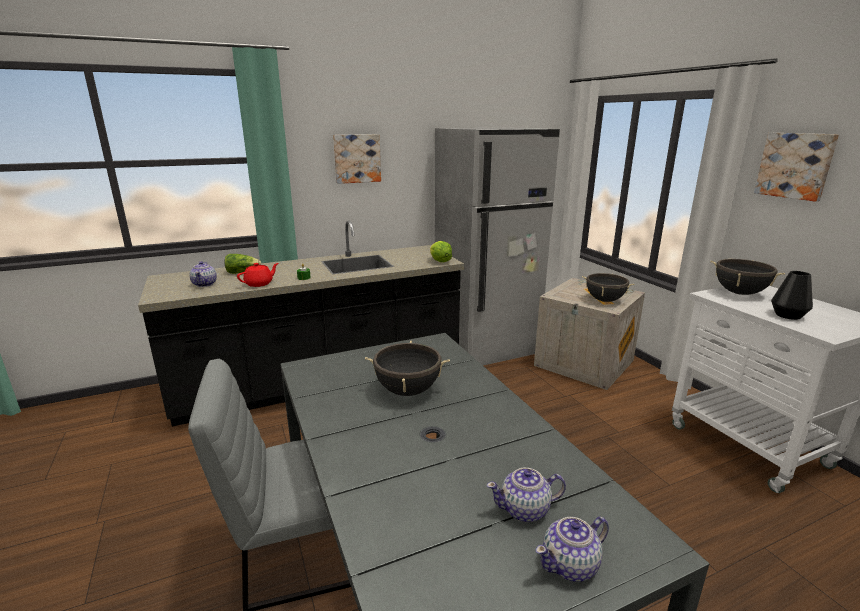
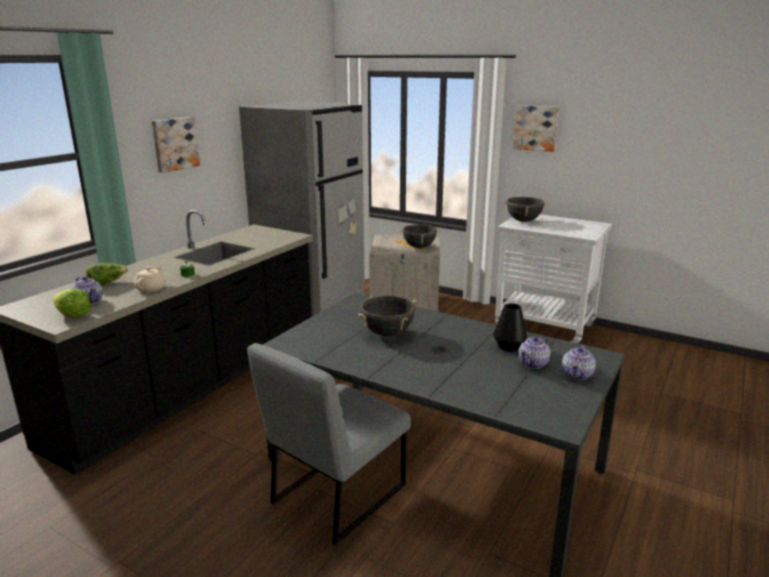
camera: 35 degrees left, 0 degrees up
red teapot [237,263,278,287] -> beige teapot [134,263,166,292]
lettuce [430,241,452,262] -> lettuce moved to [53,289,91,318]
black vase [771,271,813,320] -> black vase moved to [493,303,527,351]

